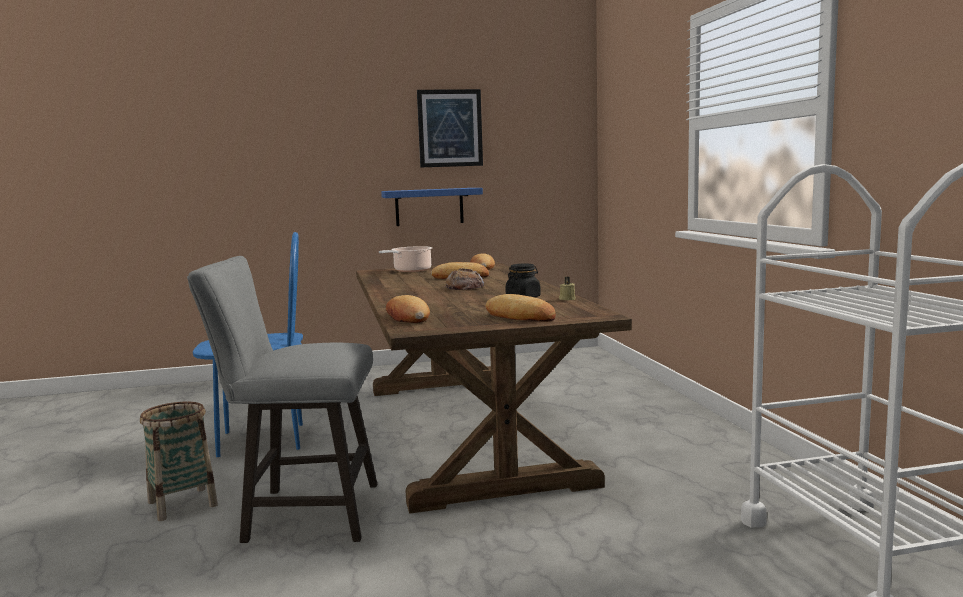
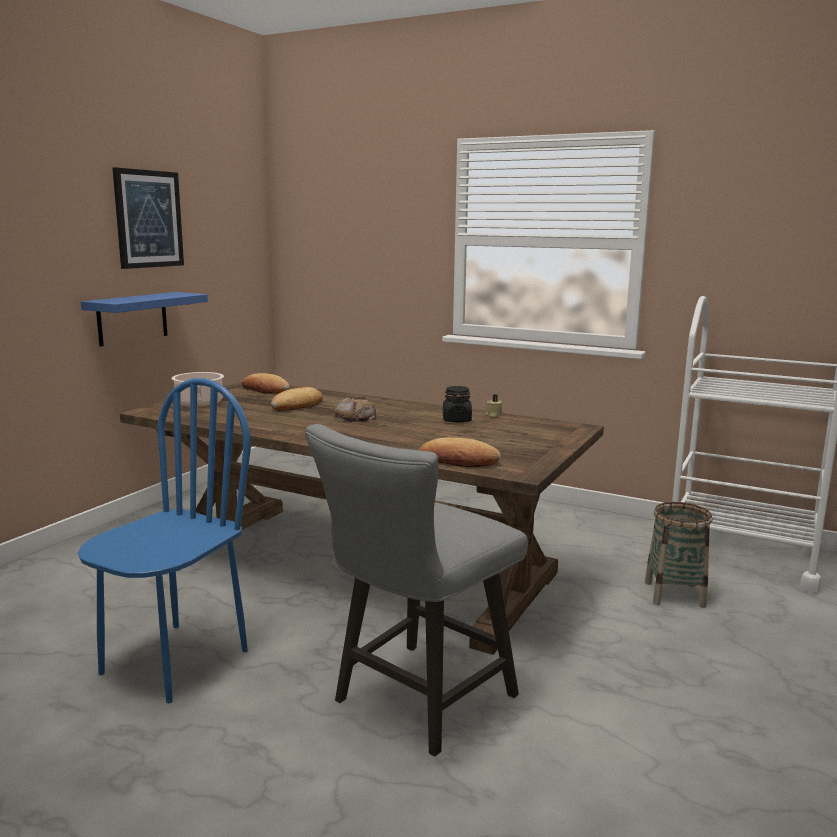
camera: 50 degrees left, 5 degrees up
basket [140,402,218,521] -> basket moved to [645,502,713,608]
bread [486,294,556,322] -> none

